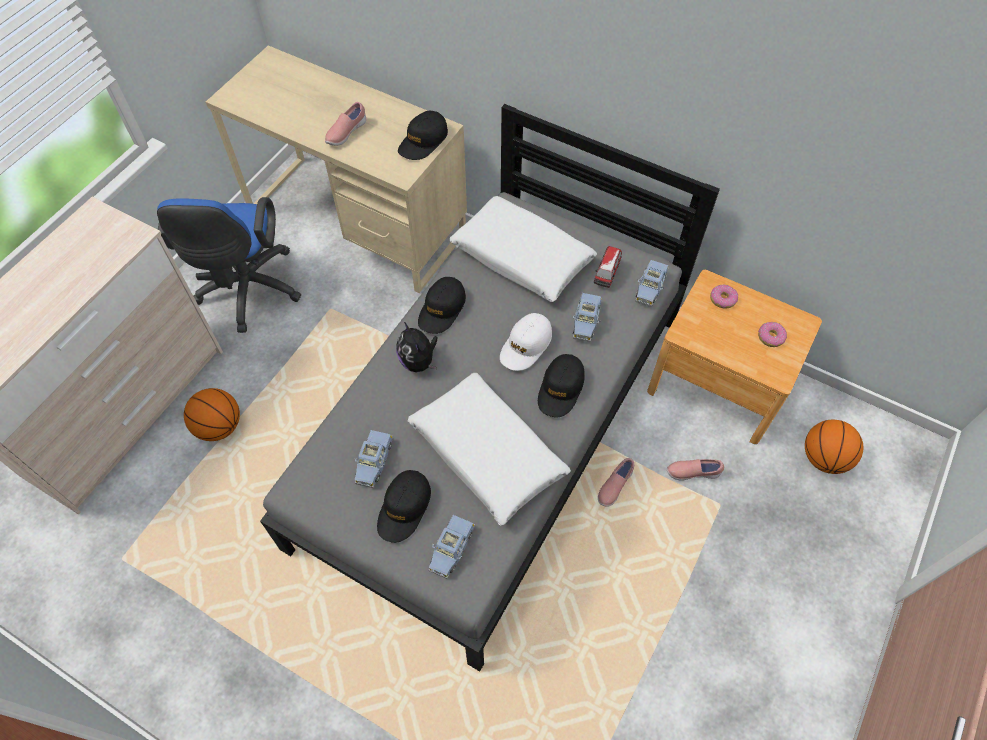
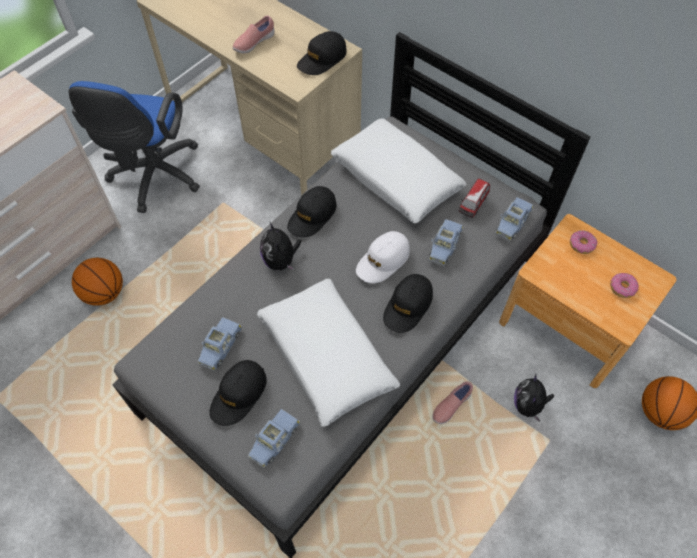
camera: 10 degrees right, 0 degrees up
pink shoe [667,459,724,480] -> plush toy [514,374,554,422]

